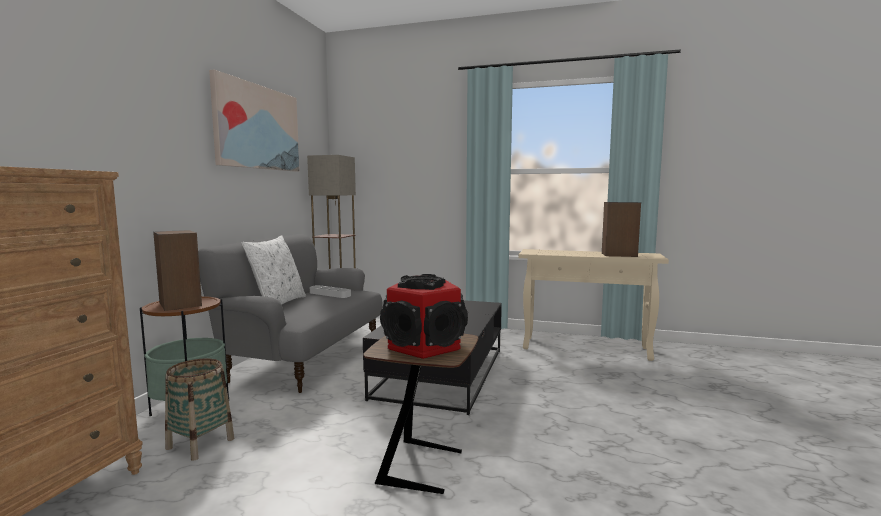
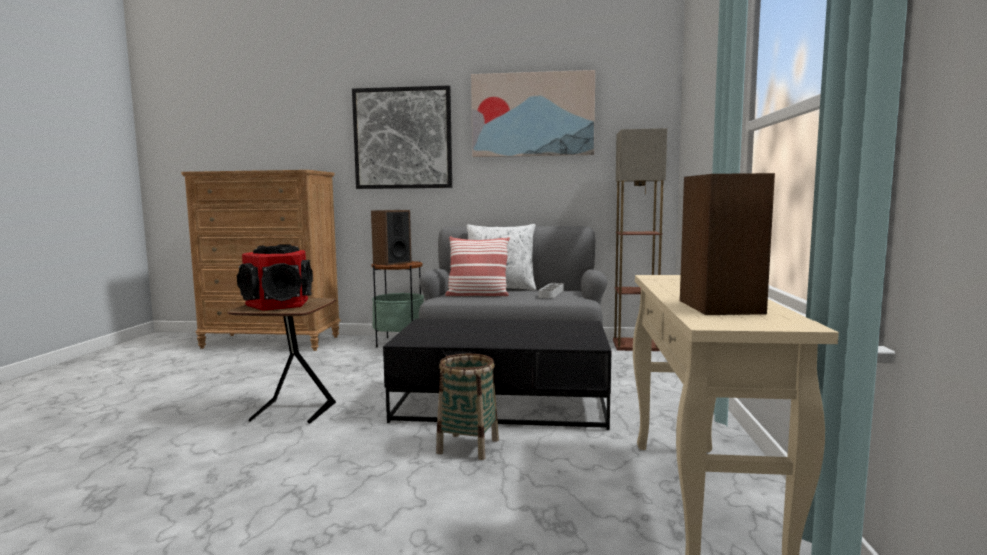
camera: 80 degrees right, 0 degrees up
basket [165,358,234,461] -> basket moved to [436,354,499,460]
none -> picture [352,86,452,189]
none -> pillow [445,236,510,296]

